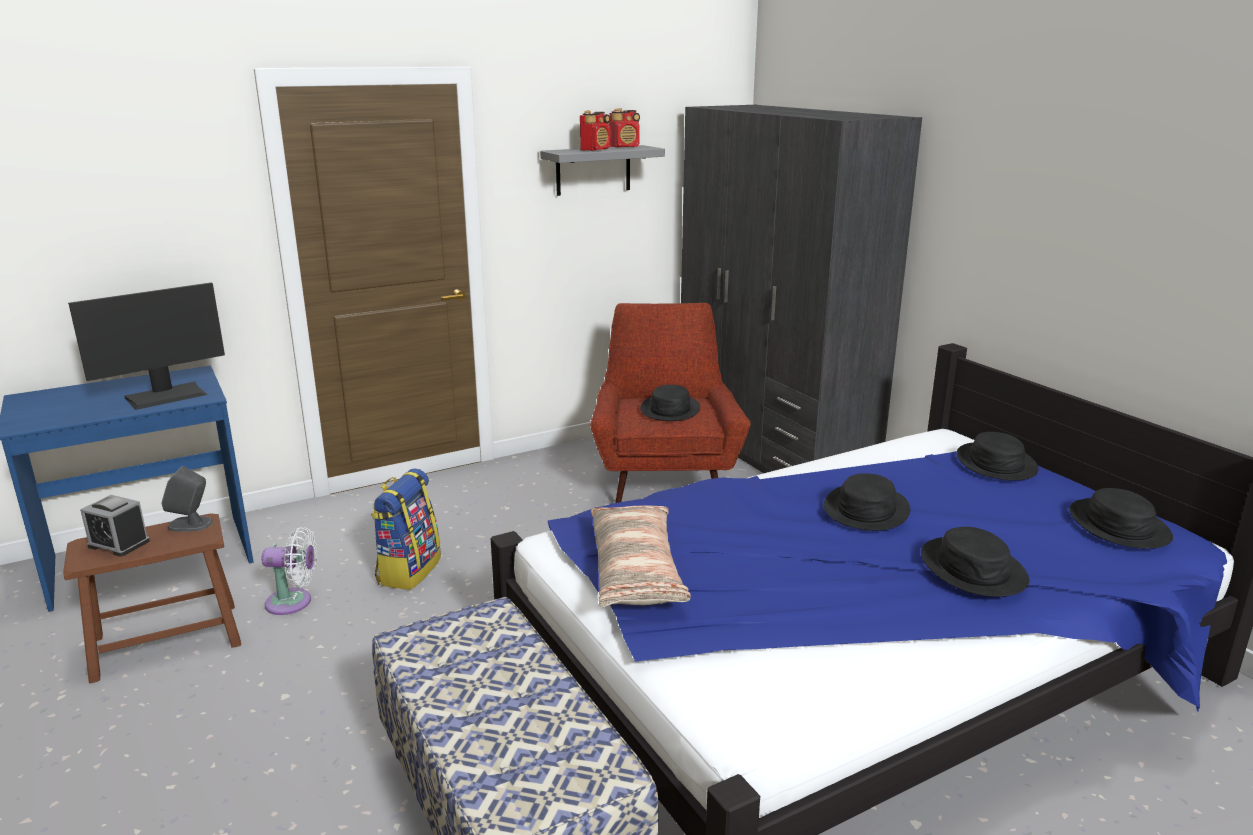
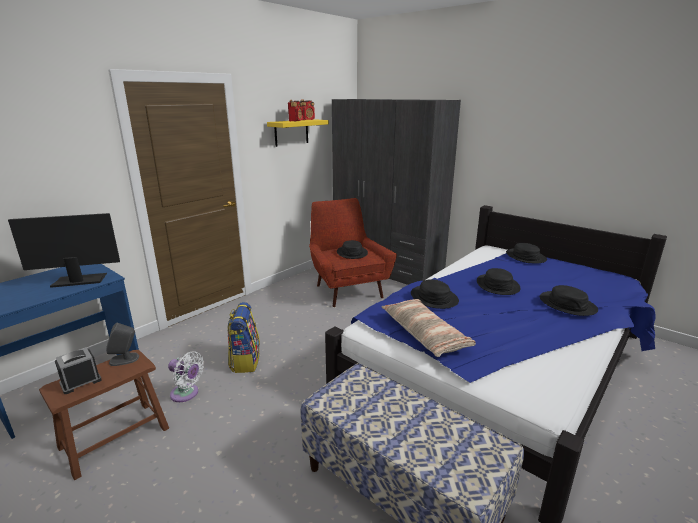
camera: 20 degrees left, 0 degrees up
monitor [68,282,225,410] -> monitor turned 135 degrees counterclockwise [8,213,120,288]
alarm clock [80,495,150,557] -> alarm clock turned 135 degrees clockwise [55,347,102,394]
white fan [261,527,317,615] -> white fan turned 45 degrees clockwise [168,351,204,402]
grey shelf [540,145,665,196] -> yellow shelf [267,119,329,147]
black hat [1070,488,1173,549] -> black hat moved to [411,279,459,309]

